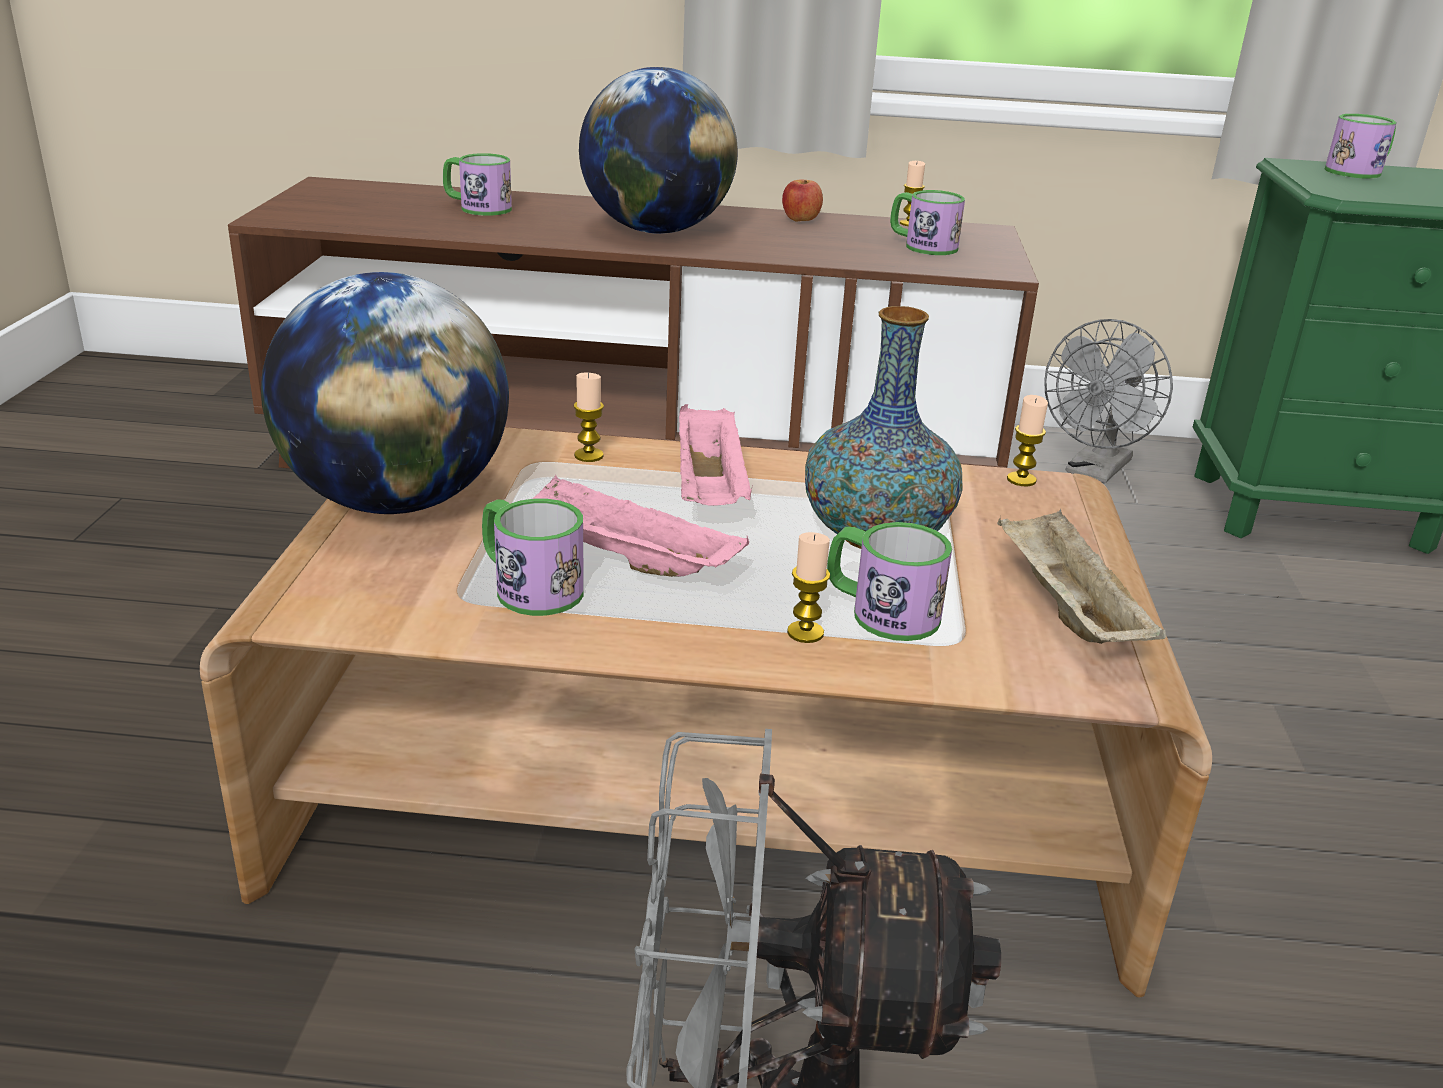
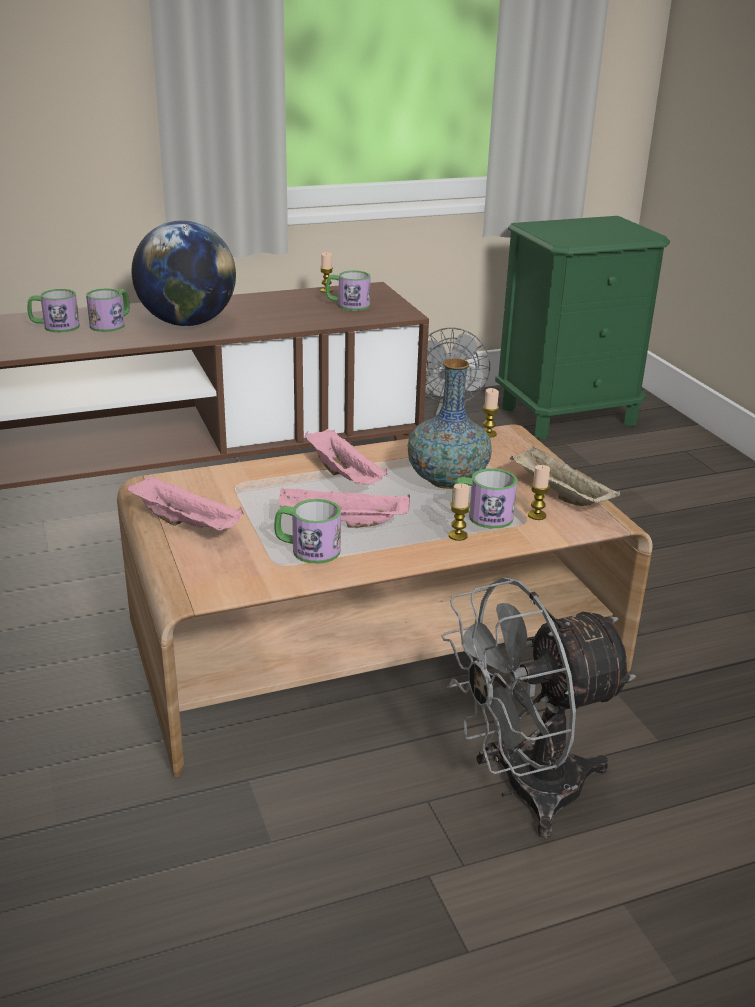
camera: 25 degrees left, 0 degrees up
globe [261,272,509,514] -> pink tray [127,476,244,531]
candle [573,373,604,462] -> candle moved to [528,465,550,520]
apple [782,179,823,221] -> none
mug [1325,114,1397,179] -> mug moved to [86,289,130,332]

